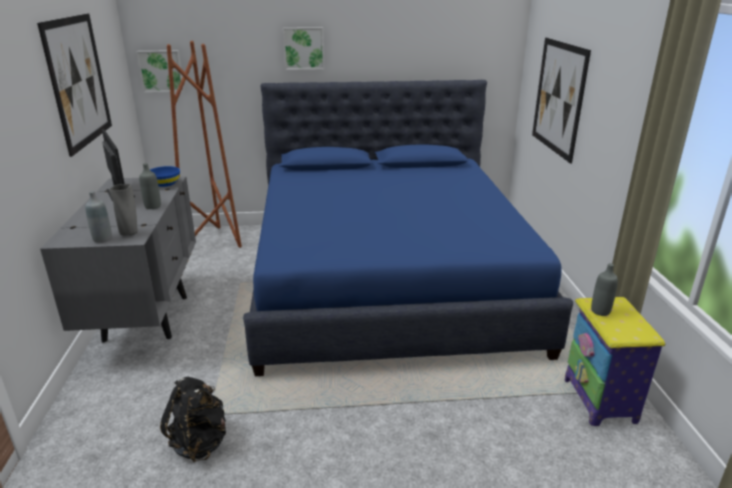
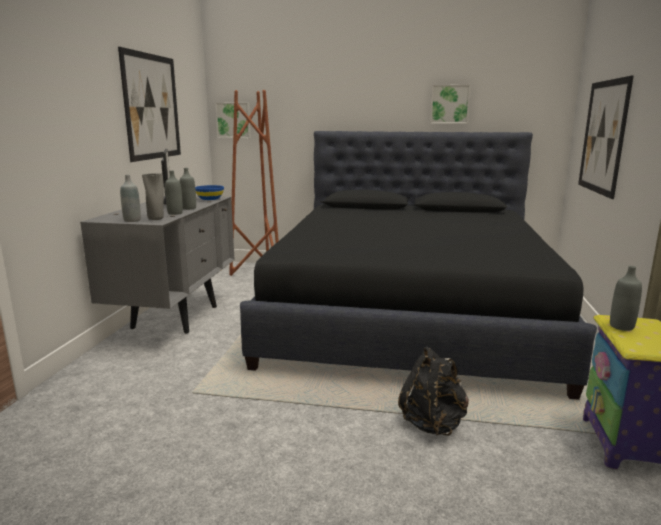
camera: 15 degrees right, 10 degrees down
black backpack [160,377,226,463] -> black backpack moved to [398,346,469,436]
blue bed [243,80,573,376] -> black bed [240,131,597,400]
picture [283,27,324,70] -> picture moved to [430,85,471,124]
none -> grey bottle [165,171,183,215]

